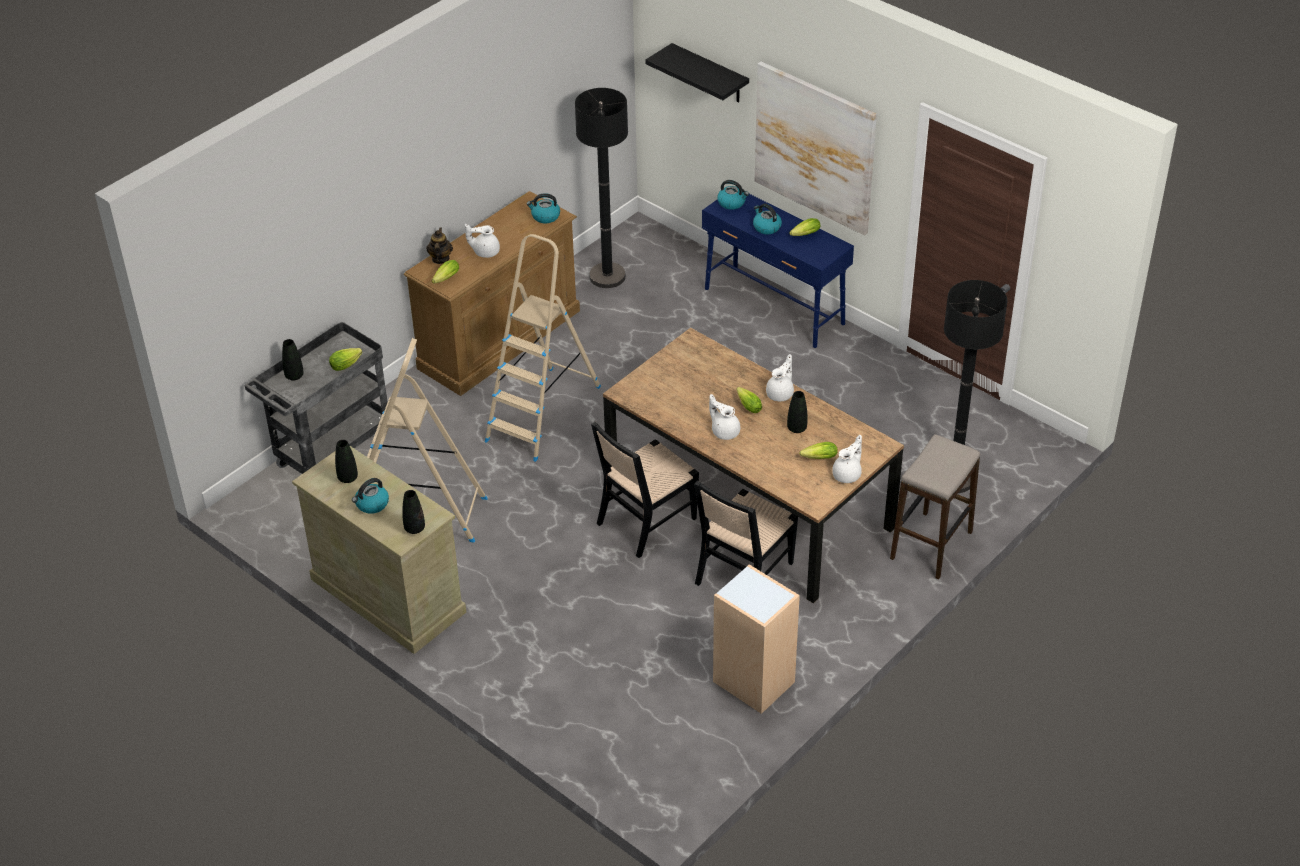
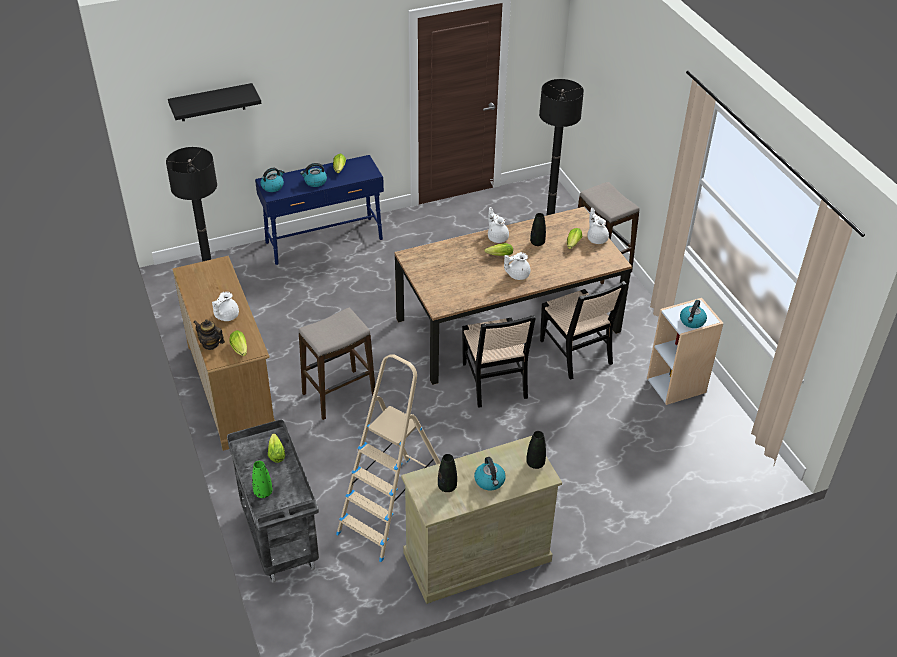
camera: 65 degrees left, 0 degrees up
black vase [282,339,304,381] -> green vase [252,461,273,498]
beige step ladder [485,234,601,462] -> stool [299,308,375,420]
kettle [526,193,560,224] -> kettle moved to [680,300,707,328]
picture [755,62,877,236] -> none

